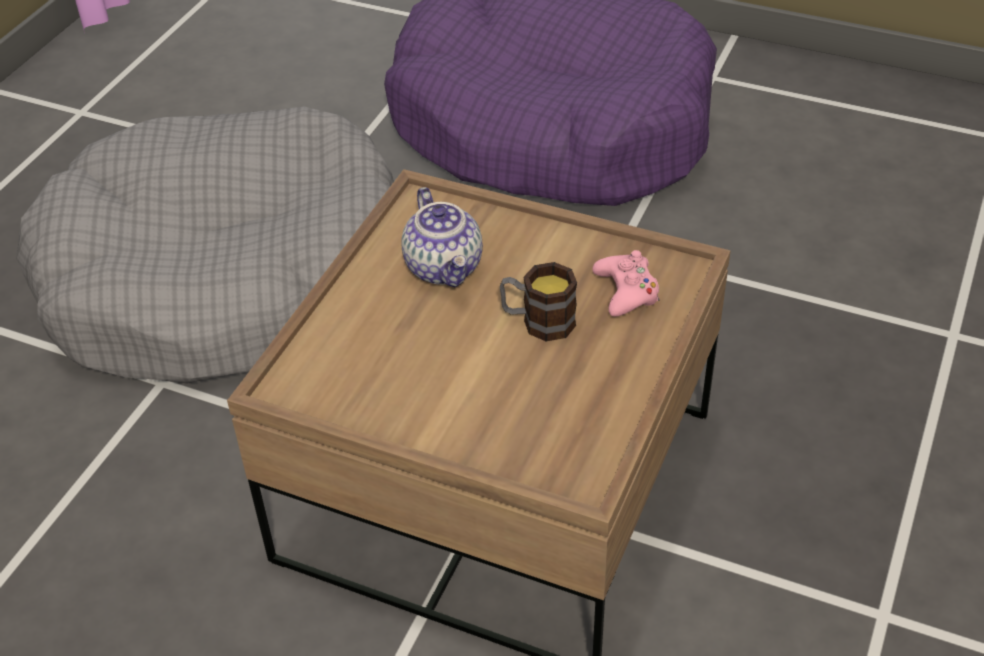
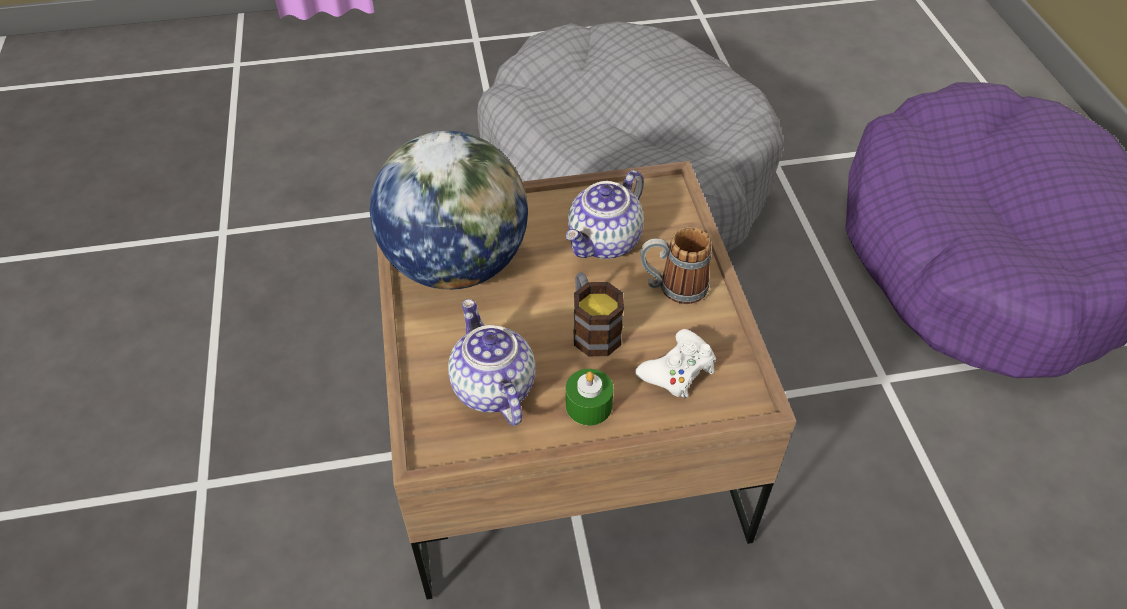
camera: 55 degrees right, 5 degrees up
pink game controller [592,250,659,317] -> white game controller [635,329,716,398]
none -> globe [370,131,528,290]
none -> teapot [448,299,535,426]
none -> green candle [566,369,613,425]
none -> mug [640,227,712,304]

